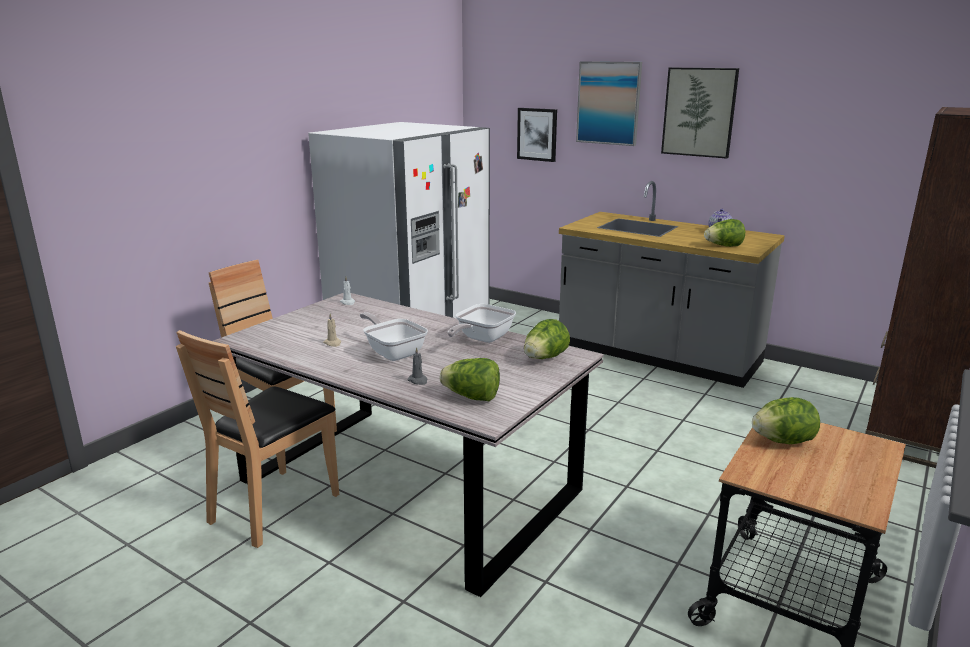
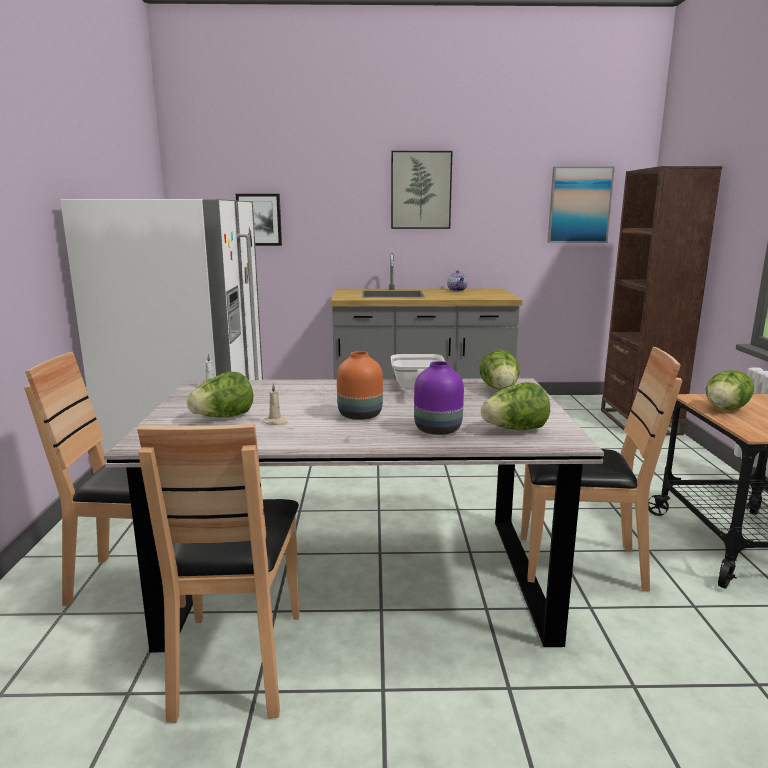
camera: 35 degrees left, 5 degrees down
frying pan [360,312,428,361] -> orange vase [337,351,383,420]
grey candle [407,347,427,385] -> purple vase [414,361,464,435]
picture [576,61,642,146] -> picture moved to [548,166,615,243]
lettuce [704,219,745,247] -> lettuce moved to [187,372,253,417]
none -> brown chair [521,347,682,592]

